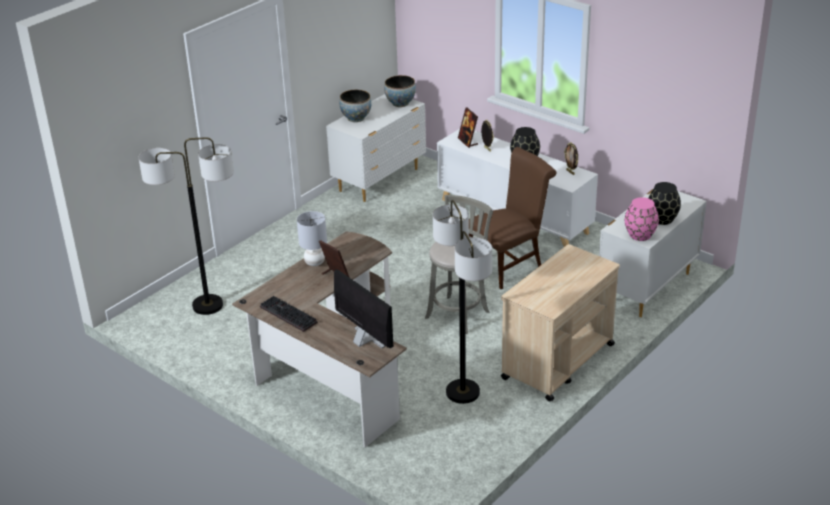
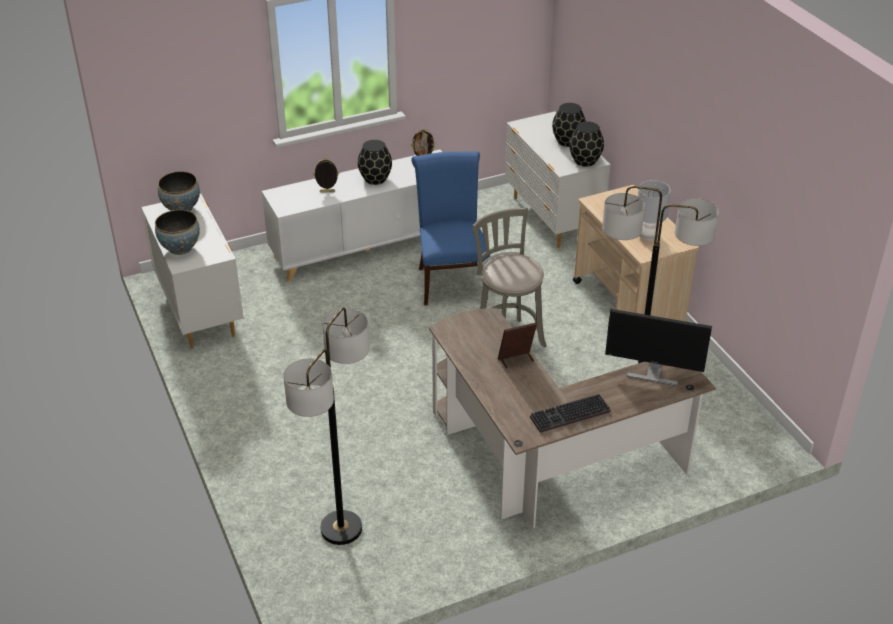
camera: 65 degrees left, 5 degrees up
grey table lamp [297,211,327,266] -> grey table lamp moved to [638,180,671,241]
monitor [334,269,393,348] -> monitor turned 150 degrees counterclockwise [605,309,712,386]
picture frame [458,107,478,148] -> none
brown chair [469,147,557,289] -> blue chair [411,151,490,305]
pink vase [625,197,659,241] -> black vase [569,121,604,167]

